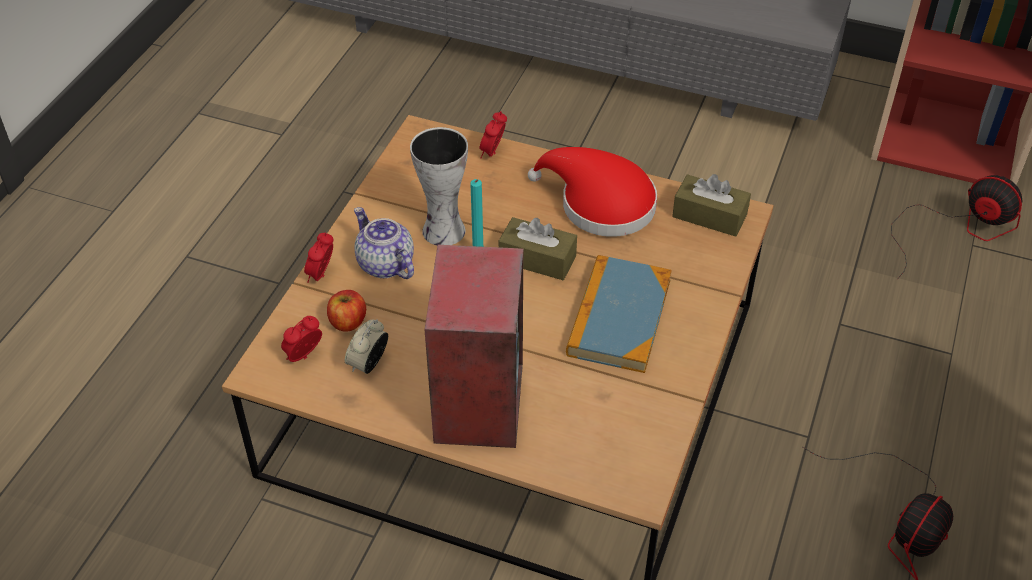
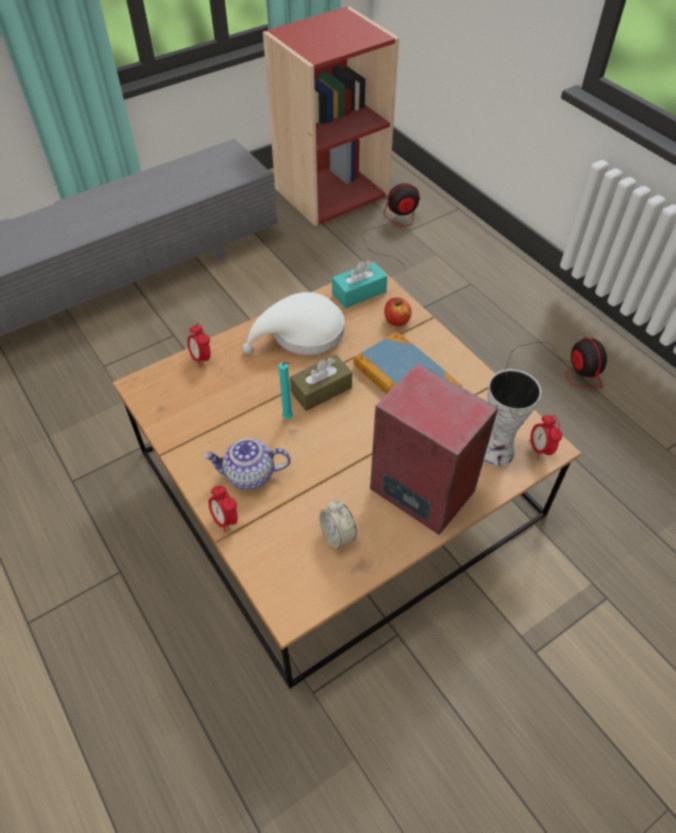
camera: 55 degrees left, 5 degrees up
alarm clock [281,316,322,362] -> alarm clock moved to [529,415,562,459]
apple [327,290,366,332] -> apple moved to [384,297,412,326]
vase [410,127,468,245] -> vase moved to [484,369,541,466]
red hat [528,147,657,237] -> white hat [242,292,344,355]
brown tissue box [672,174,751,237] -> turquoise tissue box [332,260,387,308]

